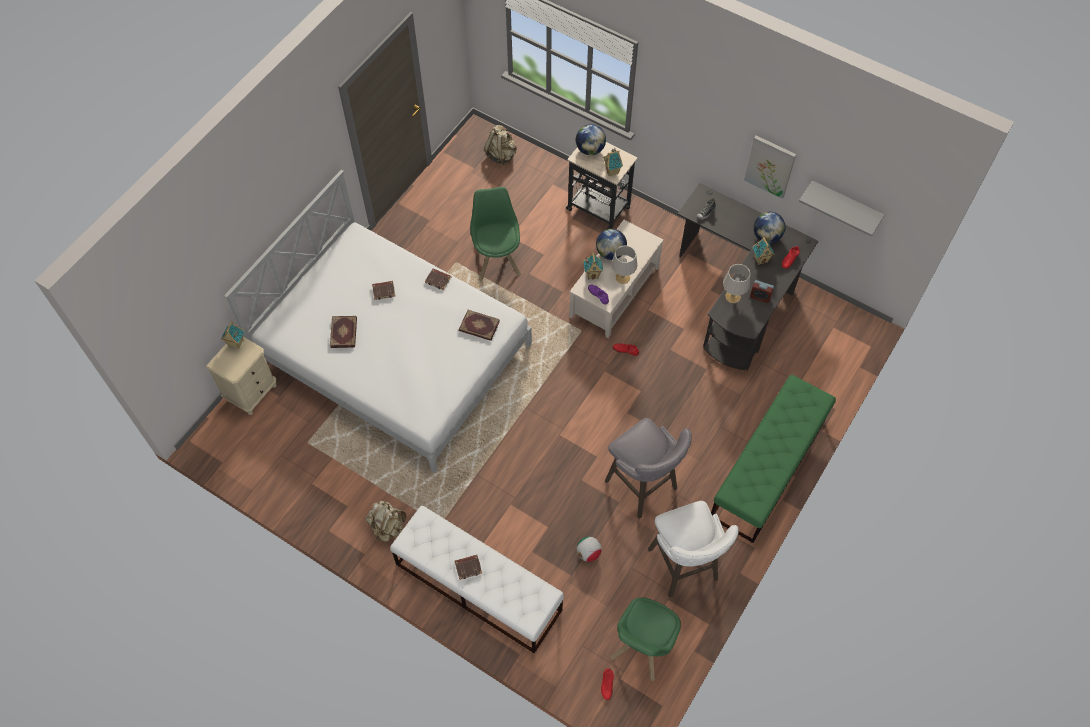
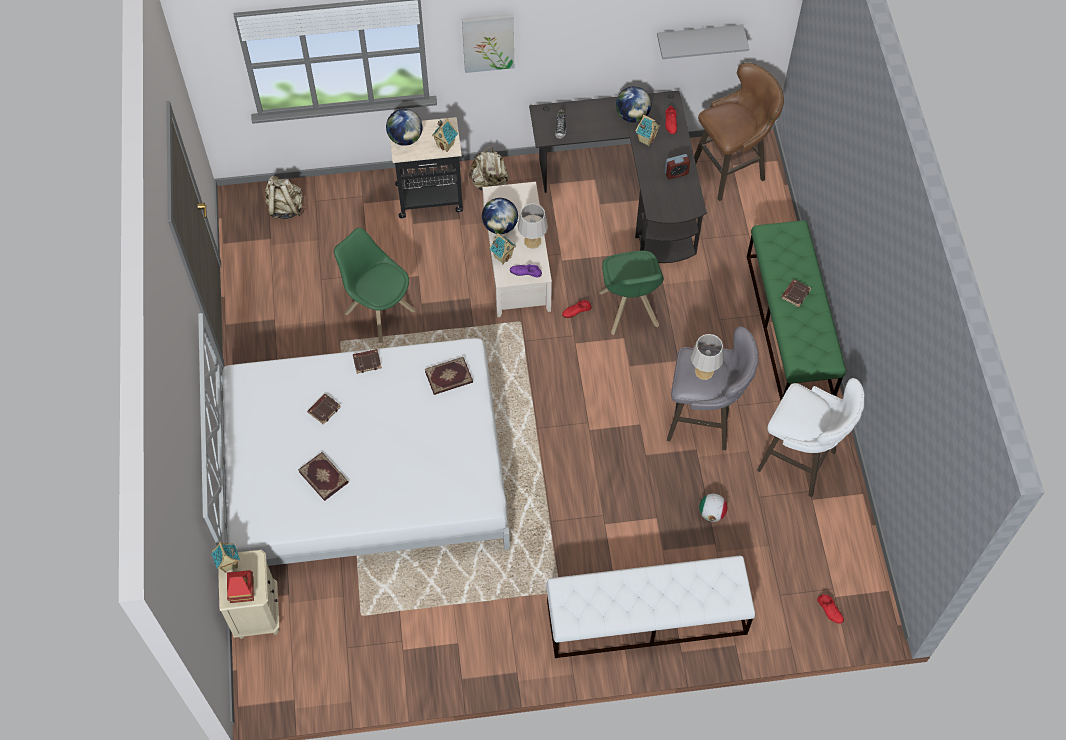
camera: 40 degrees left, 0 degrees up
beige backpack [366,501,407,542] -> beige backpack moved to [469,147,509,191]
brown book [455,555,482,580] -> brown book moved to [781,279,811,307]
green chair [611,597,681,681] -> green chair moved to [599,251,664,335]
grey table lamp [723,264,750,303] -> grey table lamp moved to [691,334,724,380]
picture [744,136,796,199] -> picture moved to [462,14,514,73]
none -> toy house [227,570,254,603]
none -> brown stool [694,63,784,201]

